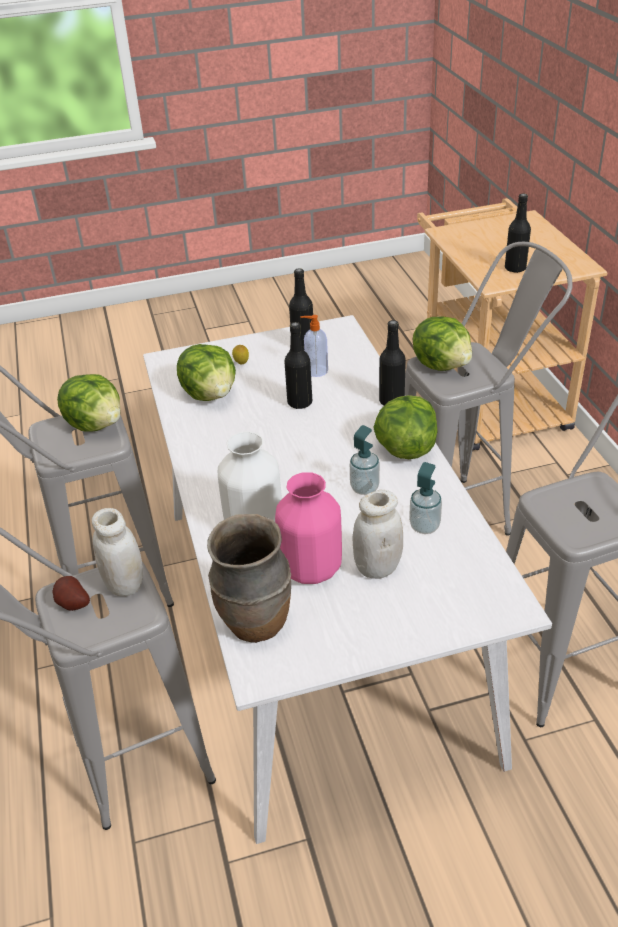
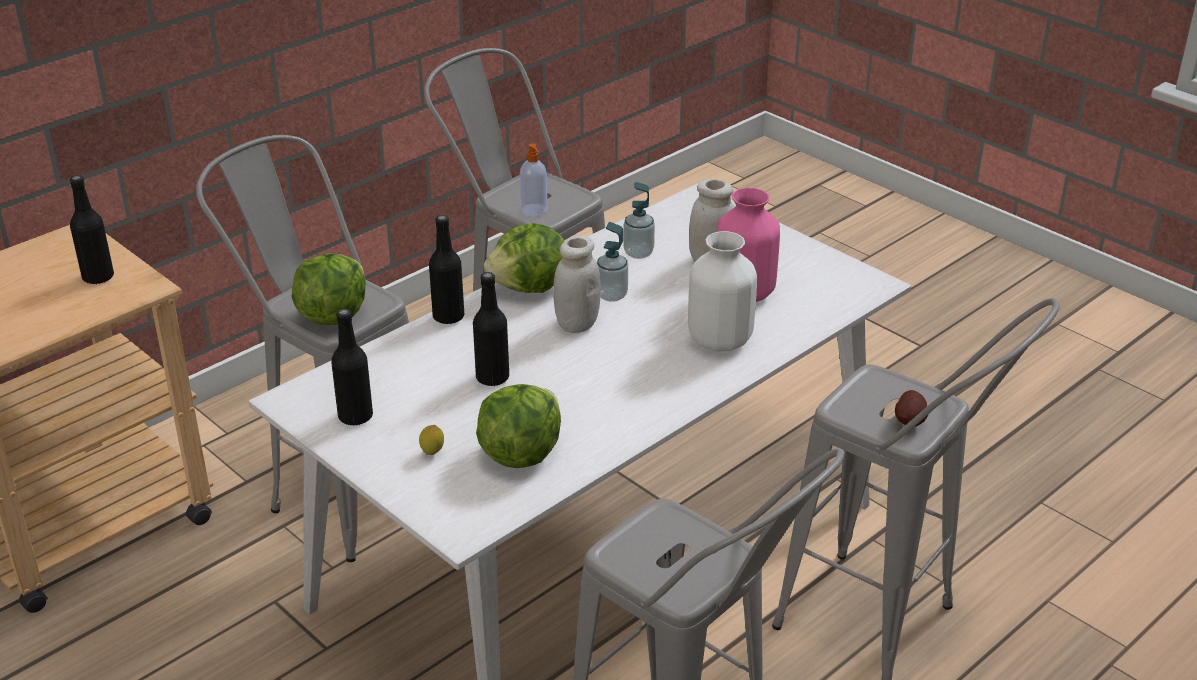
camera: 120 degrees left, 5 degrees down
lettuce [57,374,121,432] -> none
white jar [92,508,143,596] -> white jar moved to [553,236,601,333]
brown vase [207,514,291,643] -> none
soap dispenser [300,315,328,377] -> soap dispenser moved to [520,143,547,216]

